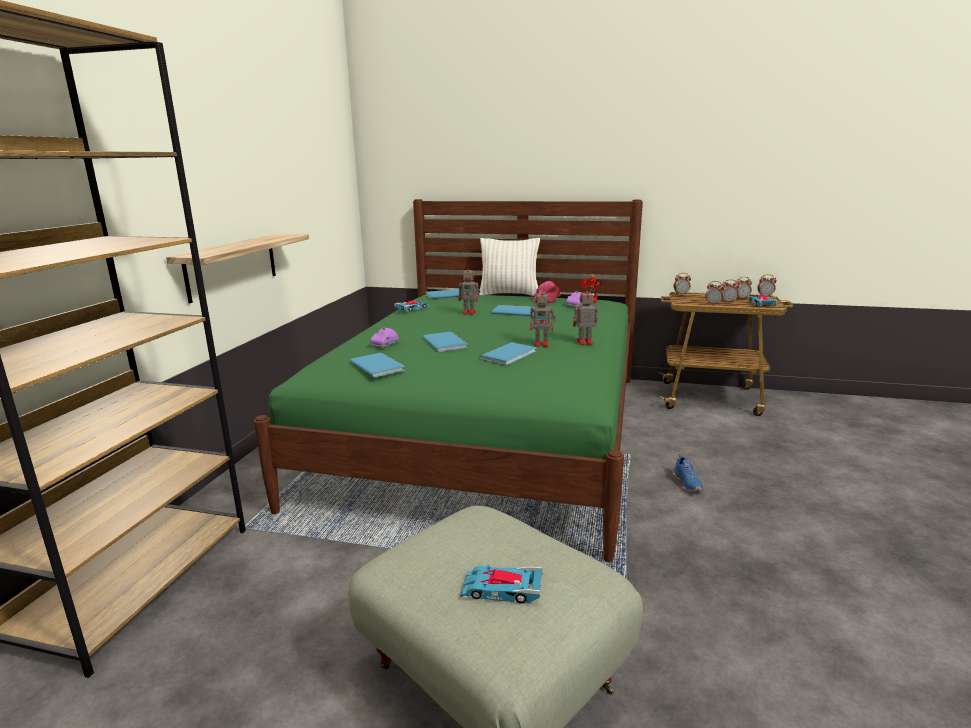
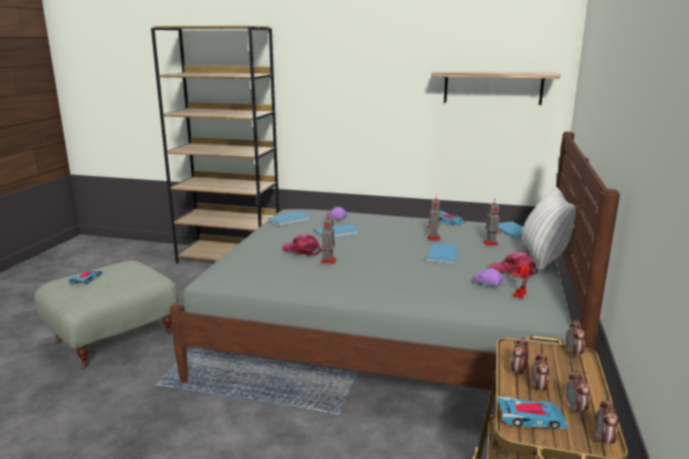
camera: 90 degrees right, 0 degrees up
shelf [166,233,309,303] -> shelf moved to [431,71,560,105]
green bed [254,199,643,562] -> grey bed [170,132,620,420]
blue book [479,342,537,365] -> pink cap [282,234,322,256]
toy robot [573,286,598,345] -> toy robot moved to [483,202,501,245]
blue shoe [673,454,703,492] -> none

